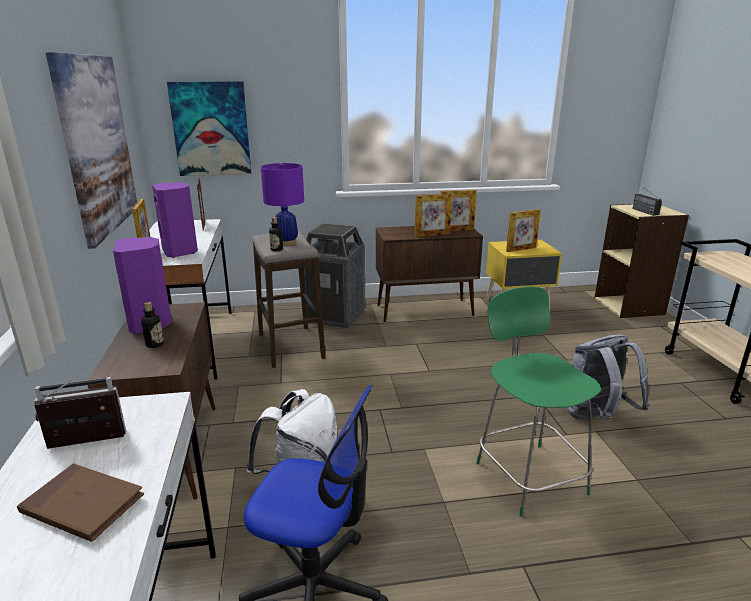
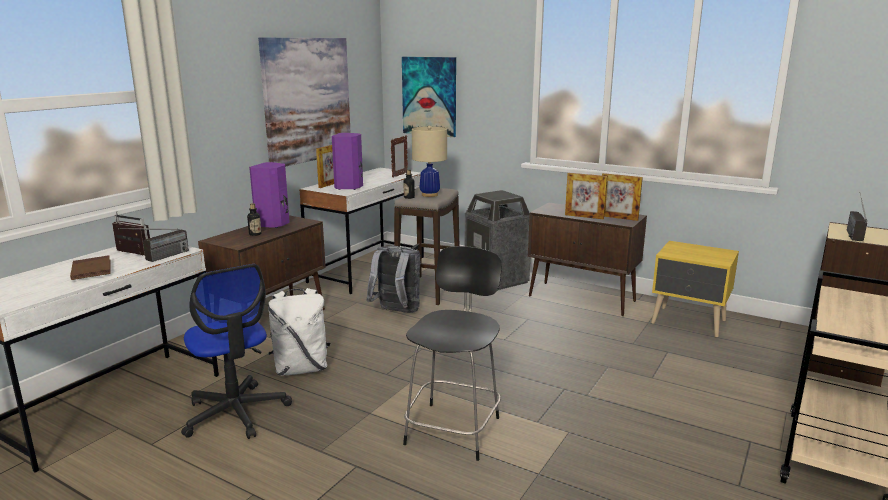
camera: 40 degrees right, 5 degrees down
purple table lamp [261,163,304,245] -> beige table lamp [412,126,447,197]
green chair [476,287,601,517] -> black chair [403,246,502,461]
picture frame [506,209,541,252] -> none
grey backpack [567,335,649,421] -> grey backpack moved to [366,246,421,313]
none -> radio [118,228,189,262]

